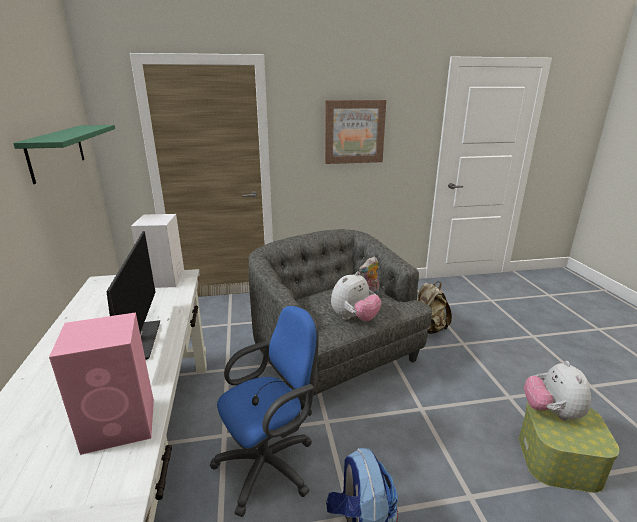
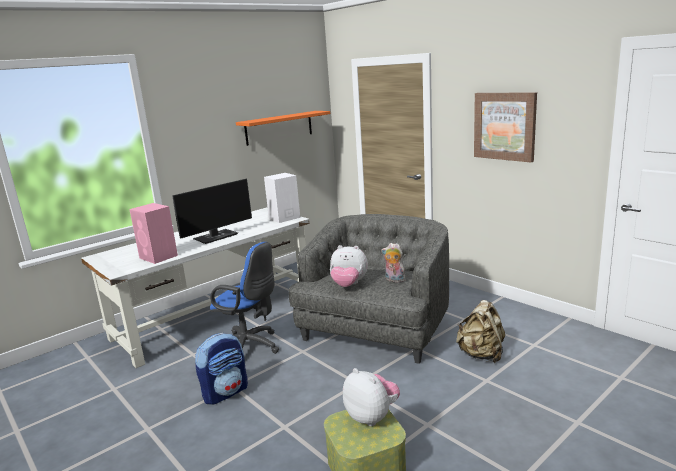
camera: 60 degrees right, 5 degrees down
green shelf [13,125,115,184] -> orange shelf [236,111,330,146]
plush toy [524,361,591,421] -> plush toy turned 75 degrees clockwise [343,368,400,426]

